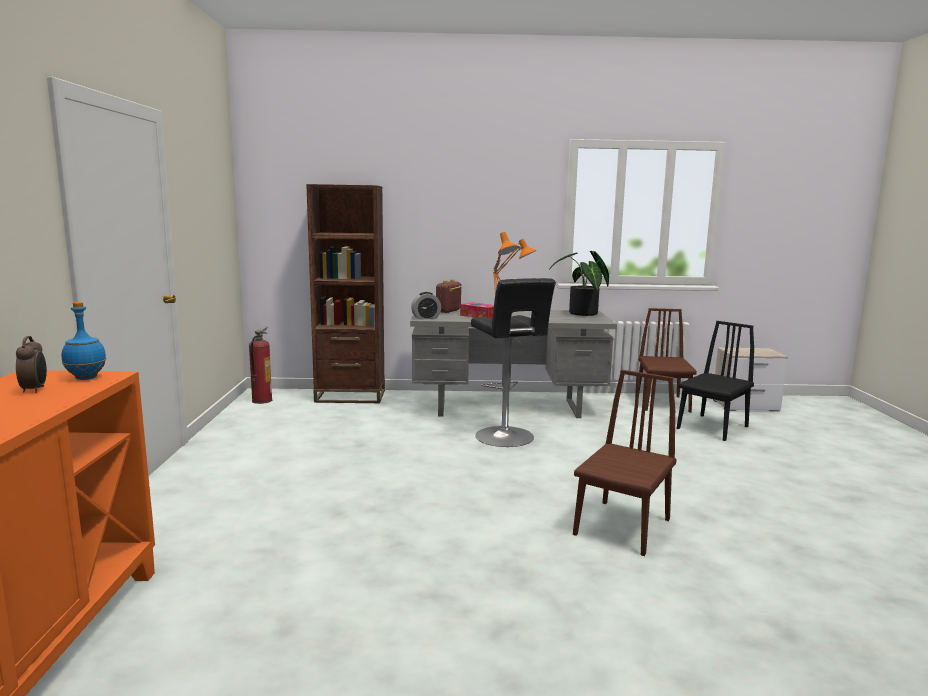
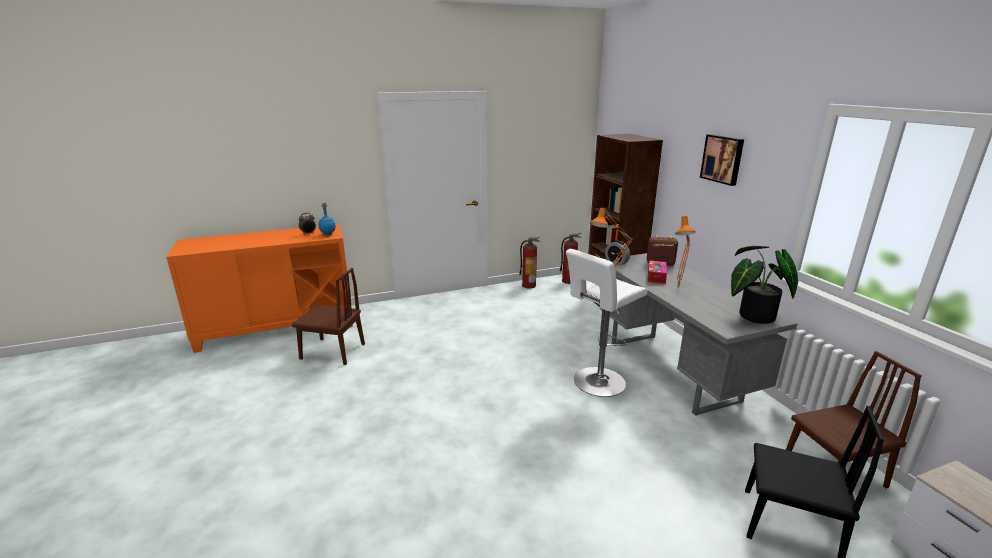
camera: 70 degrees right, 10 degrees up
black stool [471,278,556,447] -> white stool [566,249,647,397]
brown chair [573,370,677,556] -> brown chair moved to [292,268,365,365]
none -> fire extinguisher [519,237,540,288]
none -> picture [700,134,744,186]

